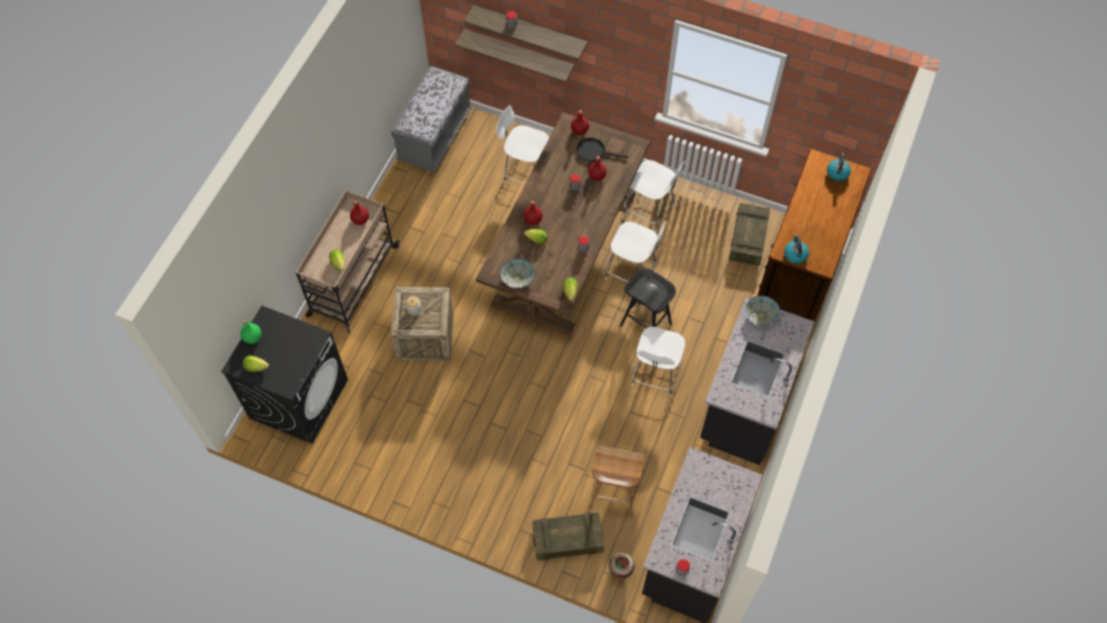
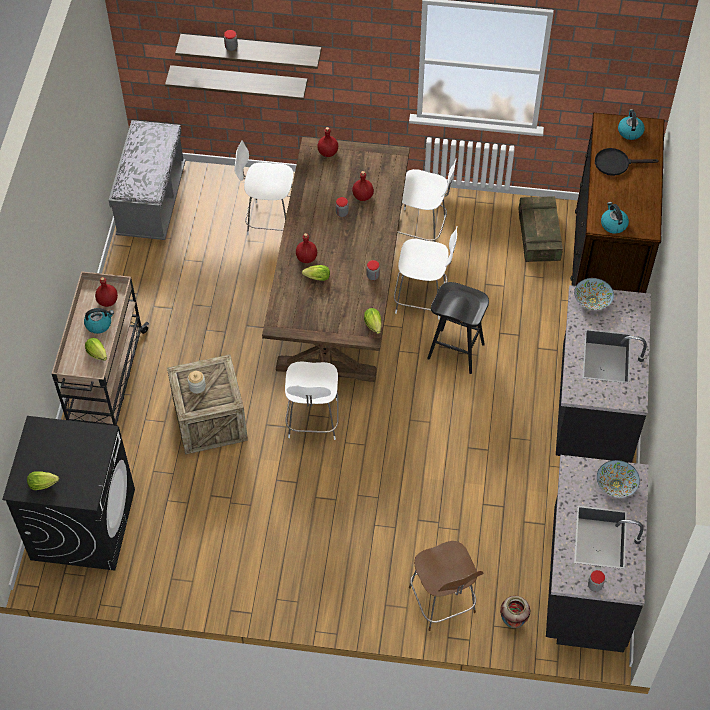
camera: 15 degrees left, 5 degrees down
green bottle [240,320,261,344] -> none
bowl [501,259,534,288] -> bowl moved to [597,460,640,498]
crate [532,512,604,560] -> brown chair [409,541,483,631]
black frying pan [577,138,628,162] -> black frying pan moved to [595,148,659,176]
brown stool [589,445,644,517] -> none
white chair [631,327,685,397] -> white chair moved to [285,361,339,440]
none -> kettle [84,308,114,334]

